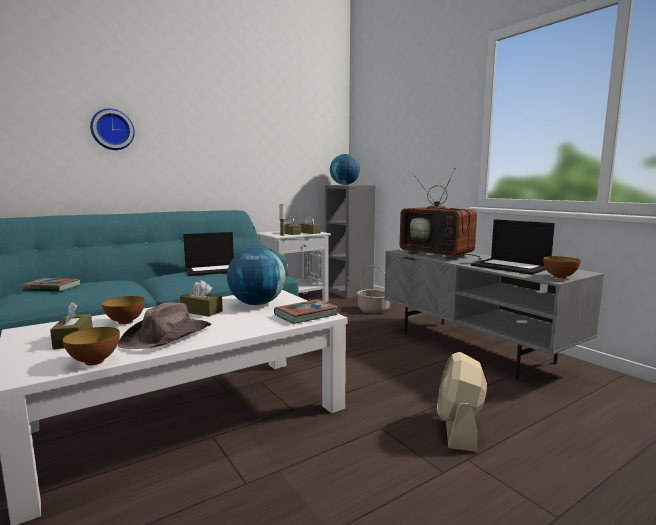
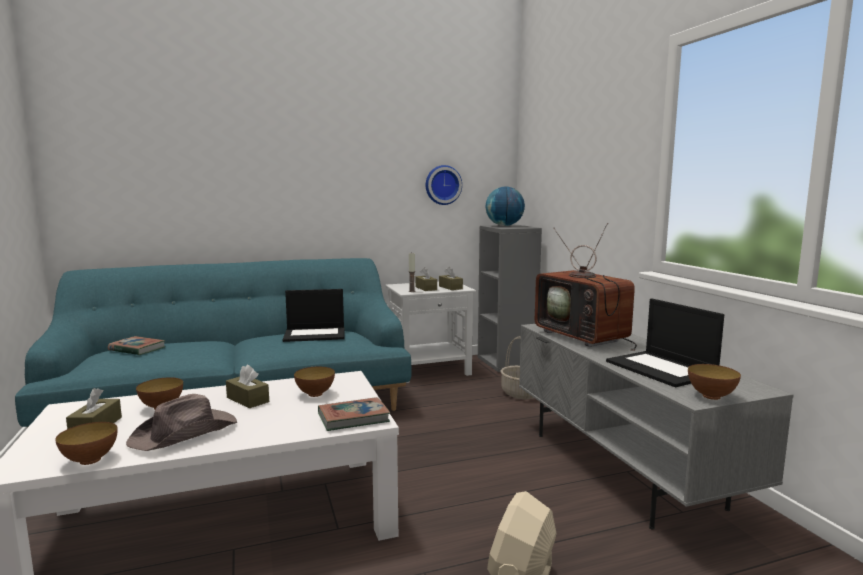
camera: 15 degrees right, 0 degrees up
wall clock [90,109,135,150] -> wall clock moved to [426,165,462,205]
globe [227,247,286,305] -> bowl [294,366,335,397]

